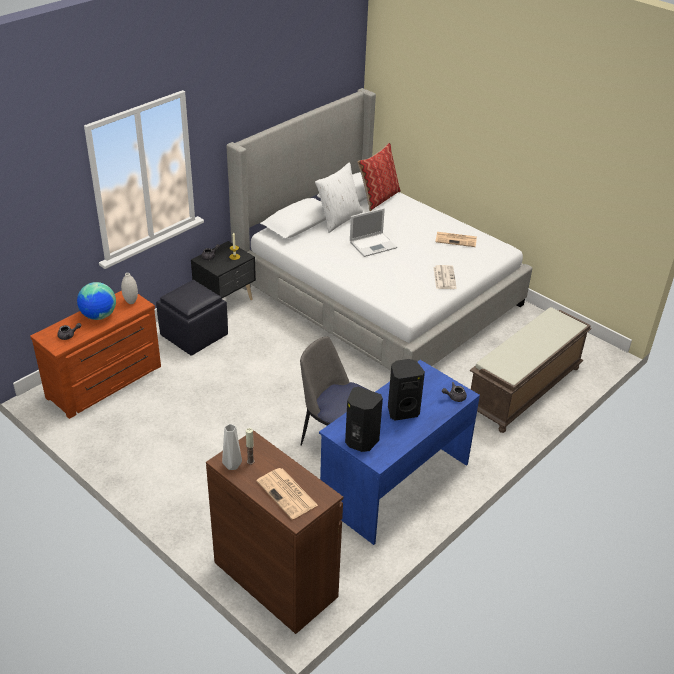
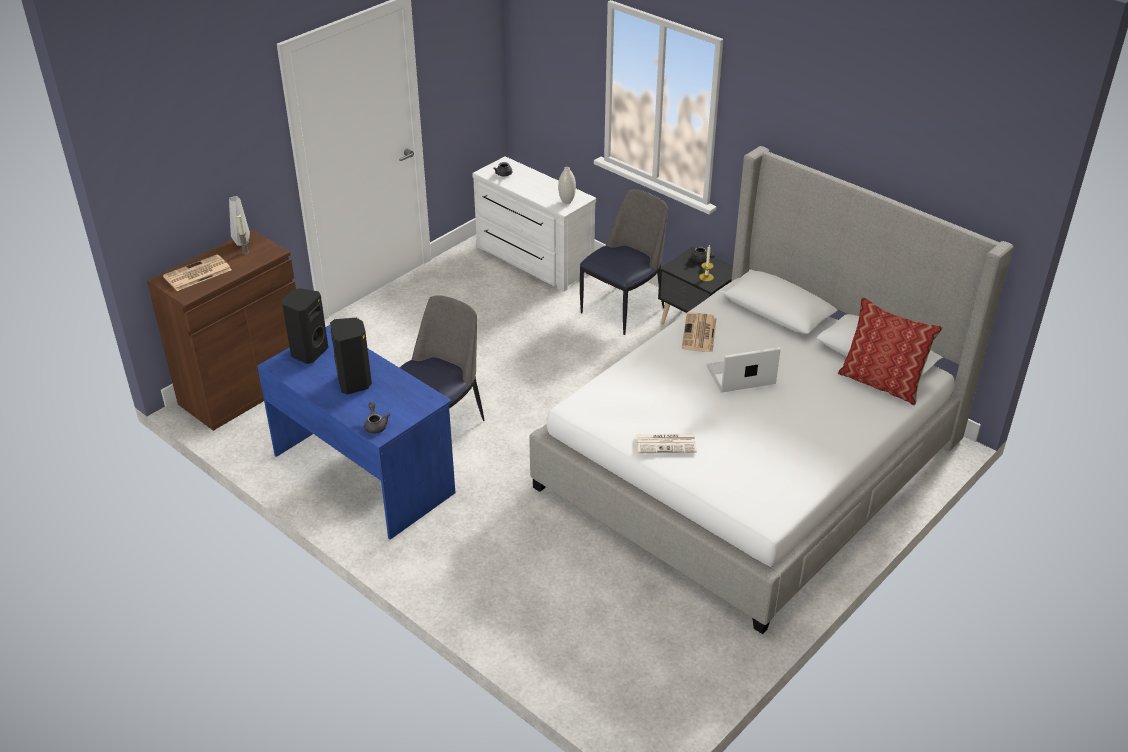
camera: 90 degrees right, 0 degrees up
brown dresser [30,291,161,419] -> white dresser [472,156,596,292]
globe [77,282,116,320] -> none
black ottoman [156,280,228,356] -> chair [580,189,668,335]
white pillow [315,162,363,233] -> none
laptop [350,208,397,257] -> laptop turned 105 degrees clockwise [707,347,781,393]
newspaper [435,232,477,247] -> newspaper moved to [682,312,716,352]
brown bench [470,307,592,433] -> none

